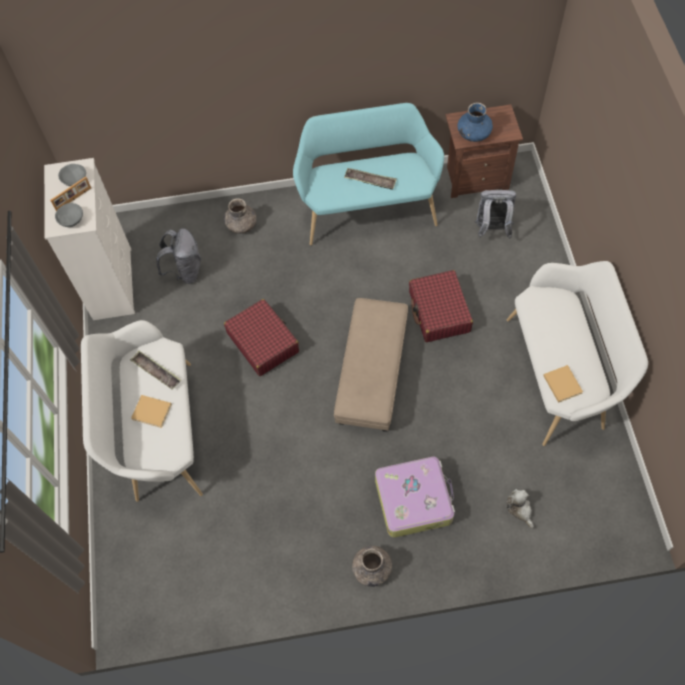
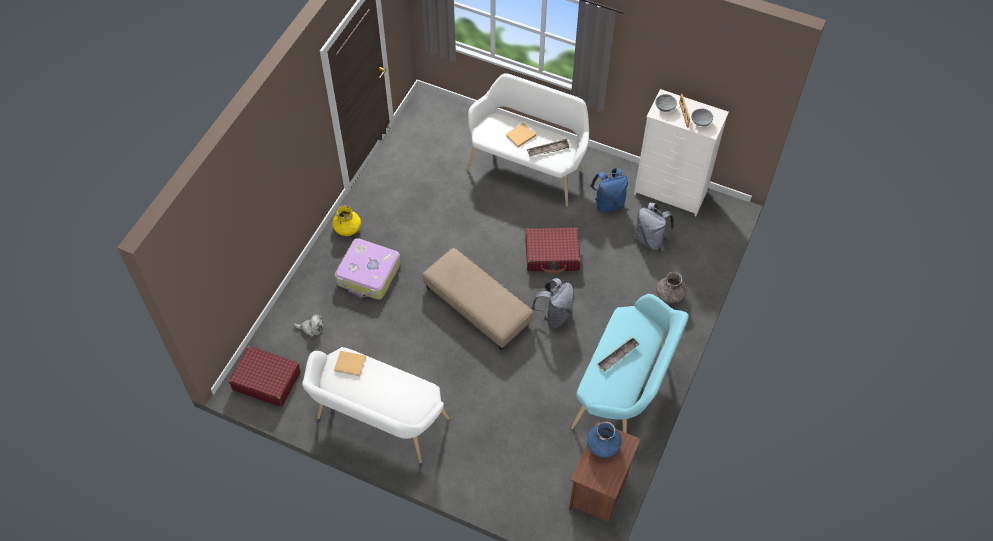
camera: 120 degrees right, 5 degrees down
grey vase [352,546,392,587] -> yellow vase [332,205,361,236]
red suitcase [409,270,473,342] -> red suitcase moved to [229,346,301,407]
grey backpack [474,190,516,239] -> grey backpack moved to [531,278,575,328]
none -> blue backpack [590,168,628,213]

